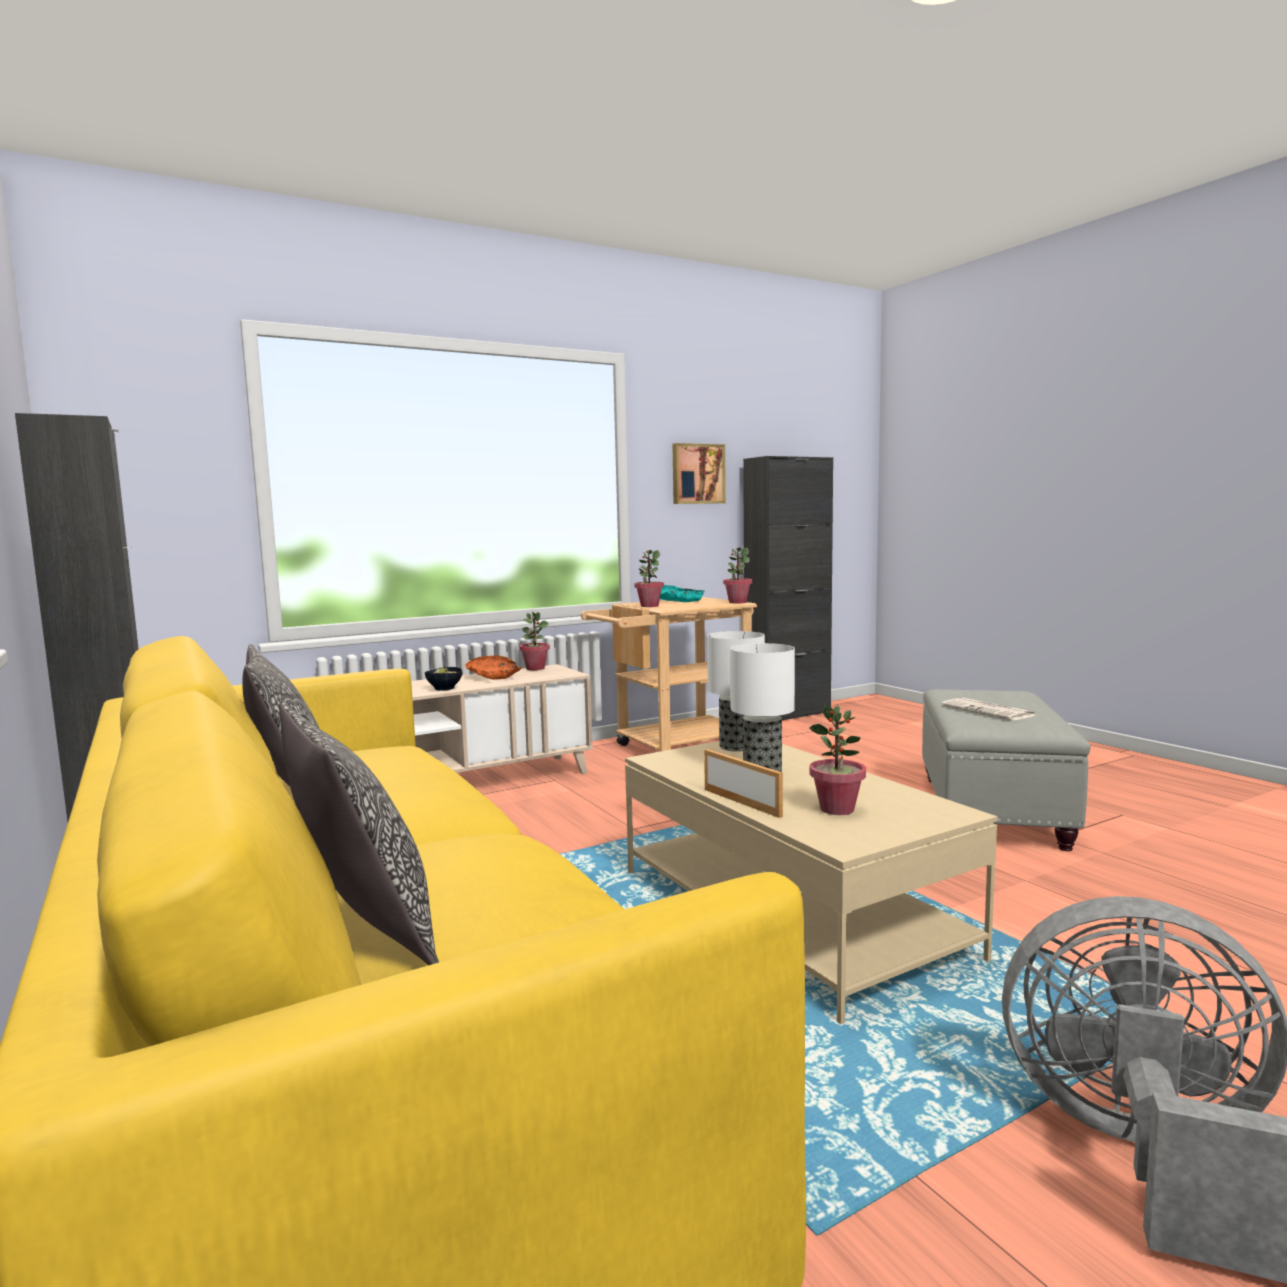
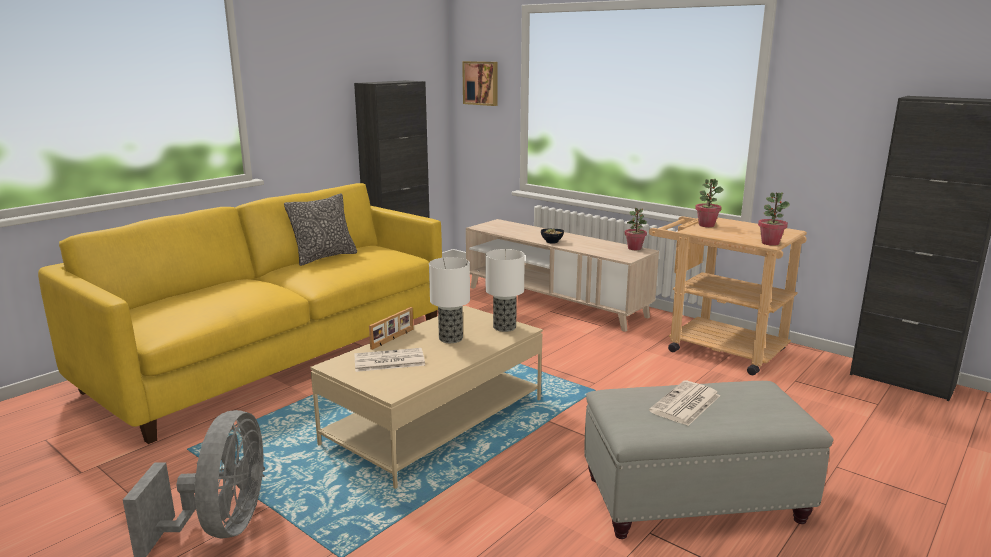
camera: 70 degrees right, 10 degrees up
pillow [279,701,439,965] -> none
orange bowl [465,656,521,680] -> none
turquoise bowl [660,585,705,602] -> none
picture [672,443,726,504] -> picture moved to [462,61,497,106]
potted plant [809,705,866,815] -> newspaper [354,348,425,372]

